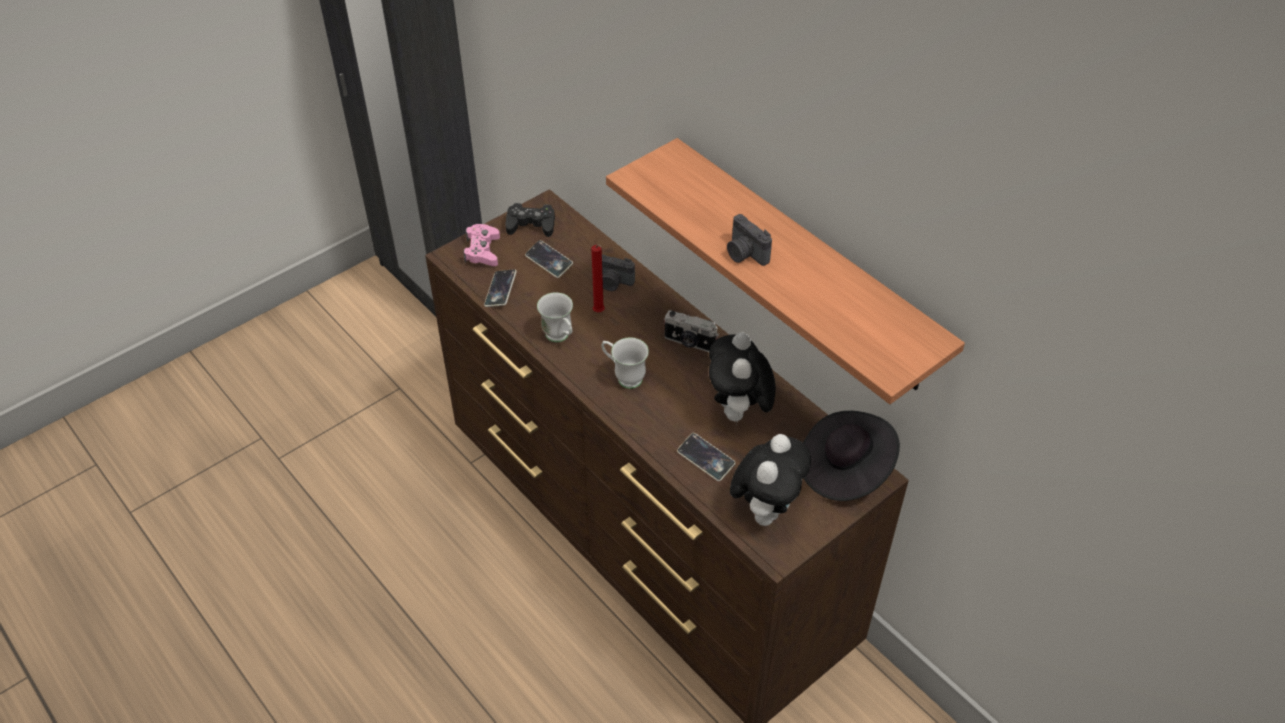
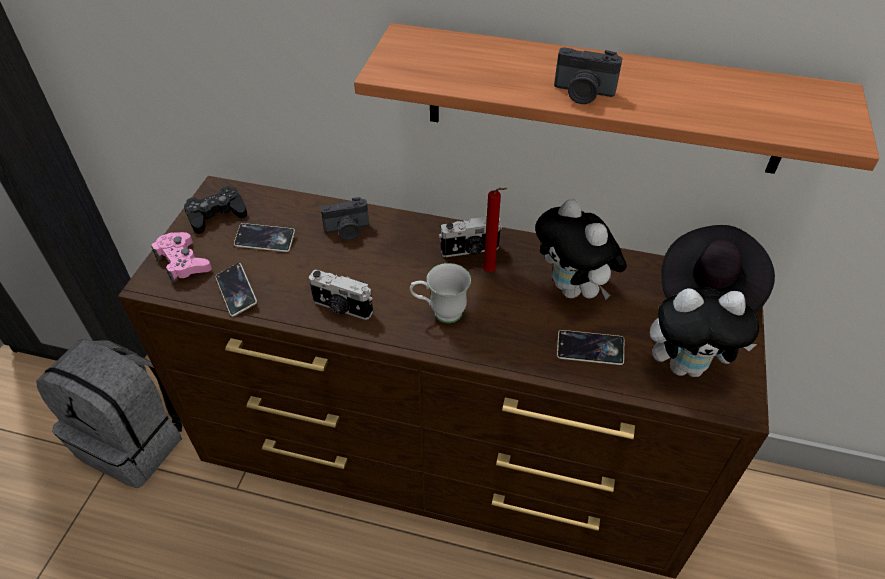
camera: 35 degrees left, 0 degrees up
white mug [537,292,573,342] -> camera [309,270,373,320]
red candle [591,245,605,312] -> red candle moved to [482,188,507,272]
plush toy [730,434,811,526] -> plush toy turned 105 degrees clockwise [650,288,759,377]
none -> grey backpack [36,339,182,488]

